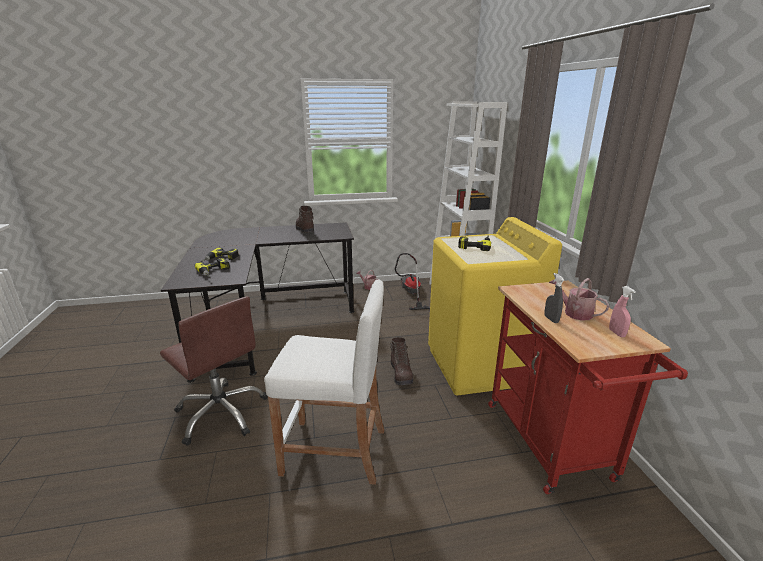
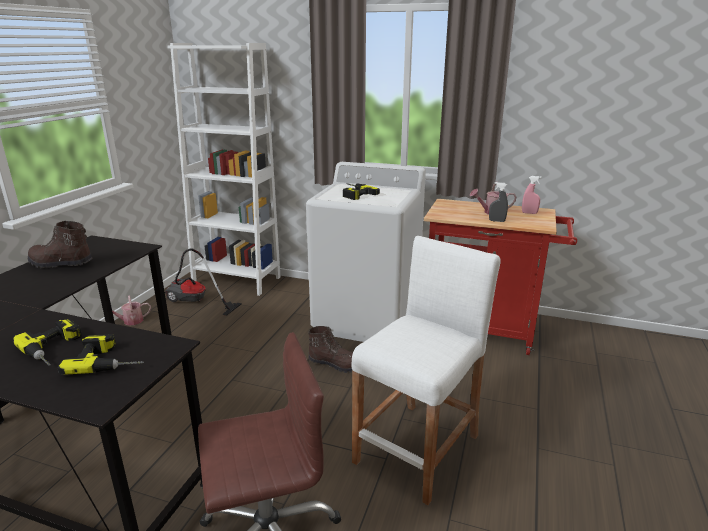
camera: 60 degrees left, 0 degrees up
yellow washing machine [428,217,562,395] -> white washing machine [306,162,426,342]

